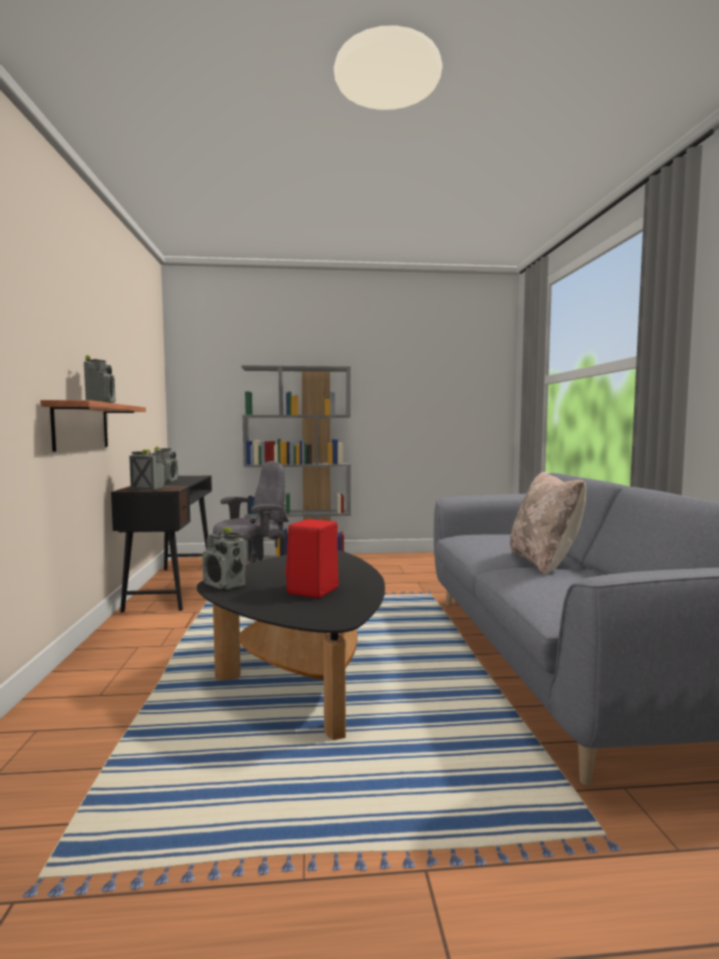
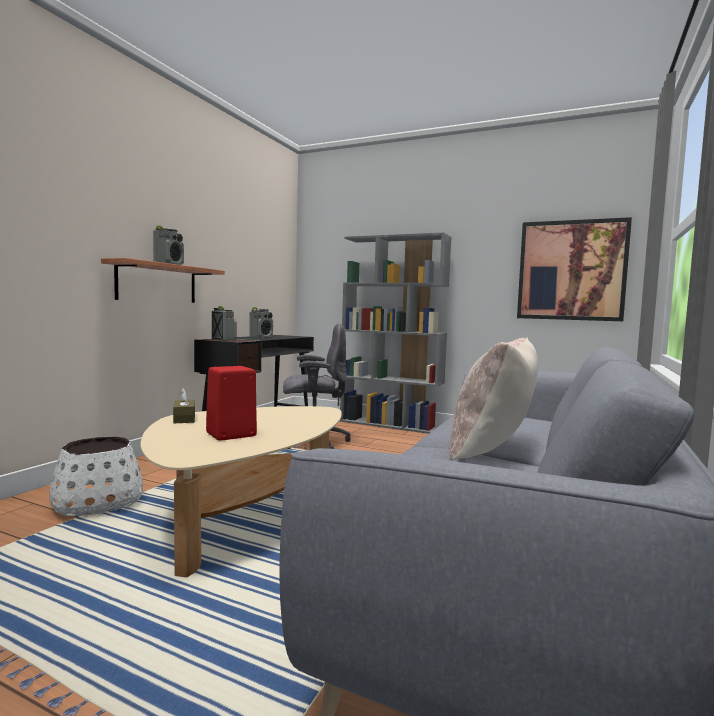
camera: 30 degrees right, 0 degrees up
black coffee table [197,550,385,740] -> beige coffee table [141,406,342,577]
radio [202,527,245,589] -> brown tissue box [173,388,195,423]
none -> white planter [49,437,143,516]
none -> picture [517,217,632,321]

